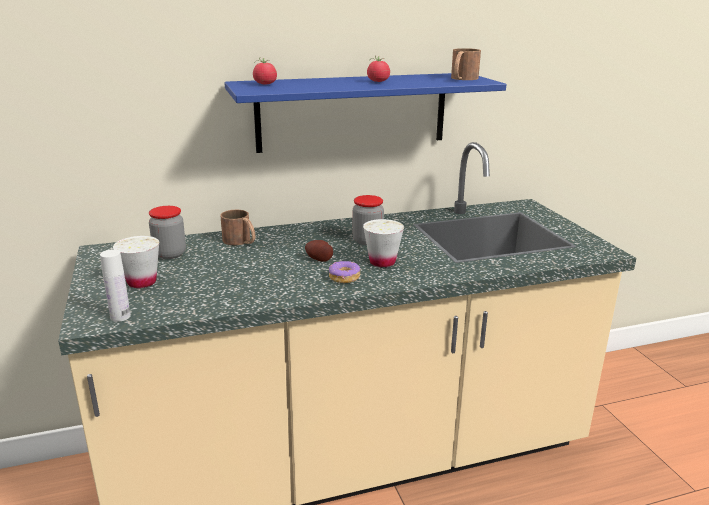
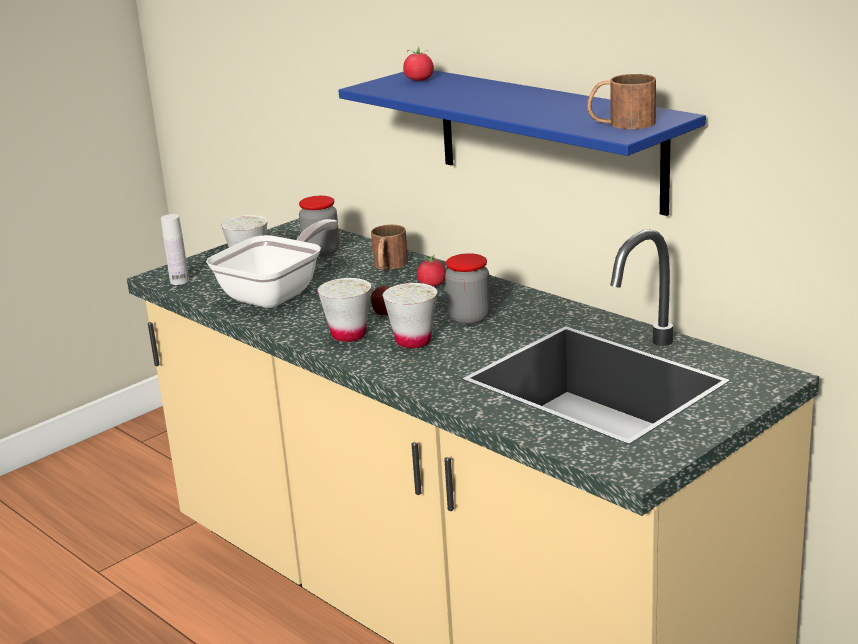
camera: 65 degrees right, 0 degrees up
donut [329,261,360,283] -> white cup [317,278,371,342]
tomato [367,56,390,82] -> tomato moved to [417,256,446,287]
none -> frying pan [206,219,338,308]

